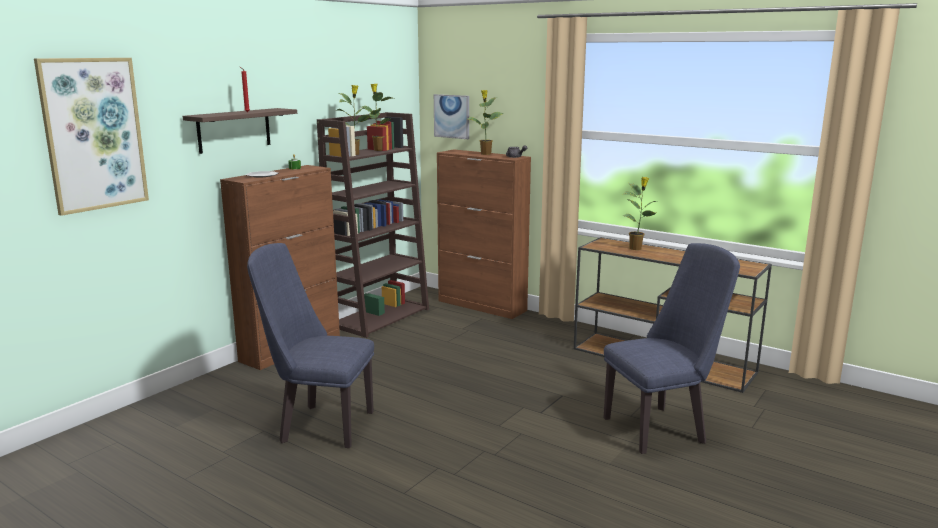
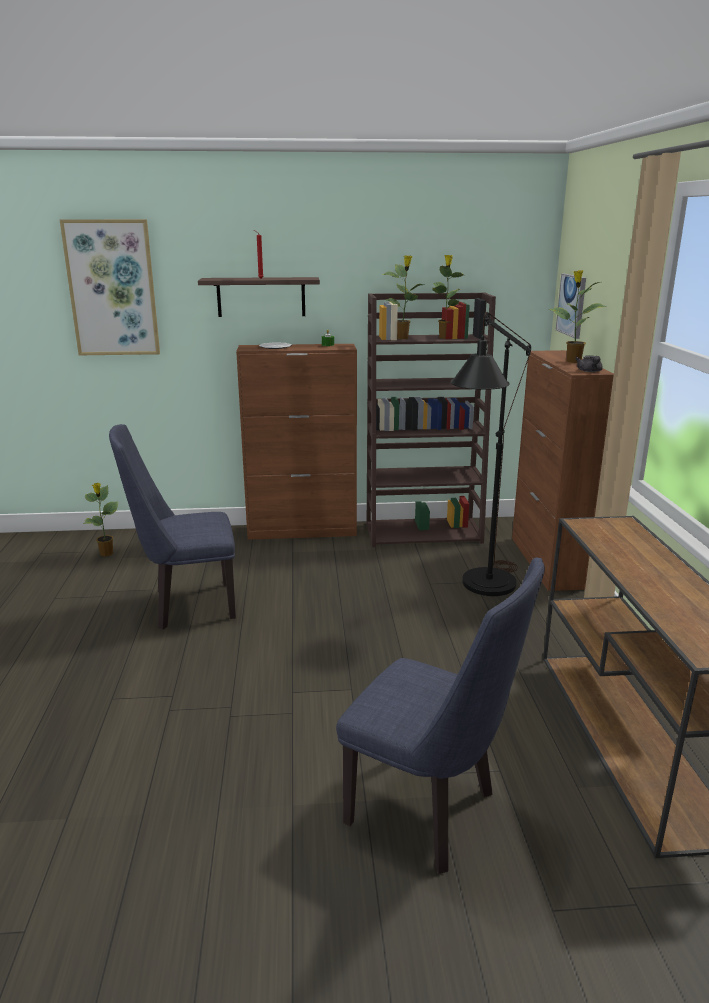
camera: 50 degrees right, 5 degrees up
blue chair [247,243,374,448] -> blue chair turned 75 degrees counterclockwise [109,424,236,630]
potted plant [622,177,658,250] -> potted plant moved to [83,483,118,556]
none -> black floor lamp [450,312,531,596]

